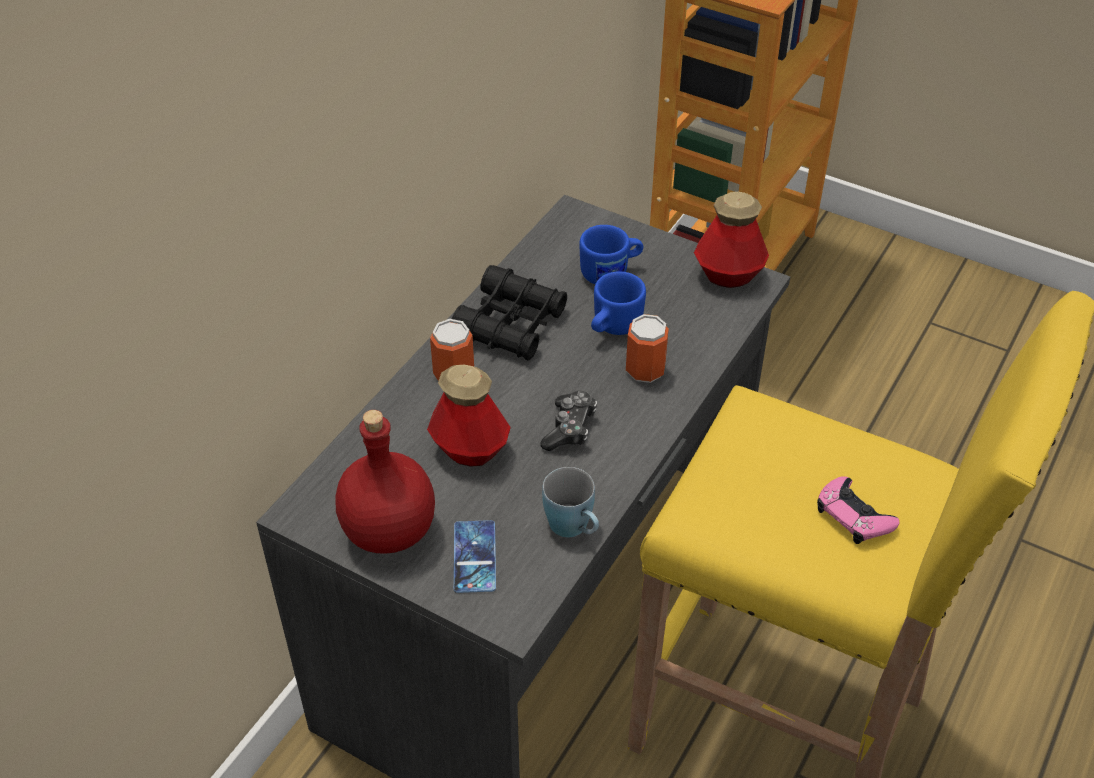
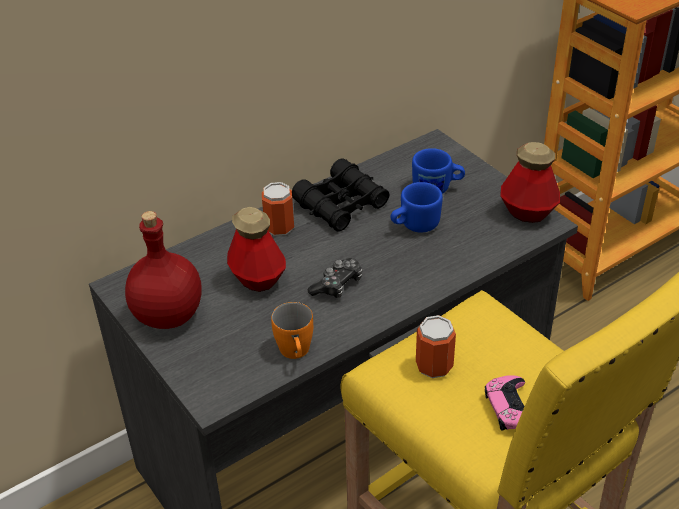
camera: 25 degrees right, 5 degrees down
phone [454,520,496,593] -> none
blue mug [542,467,599,538] -> orange mug [271,302,313,359]
can [626,314,669,383] -> can moved to [416,315,456,378]

